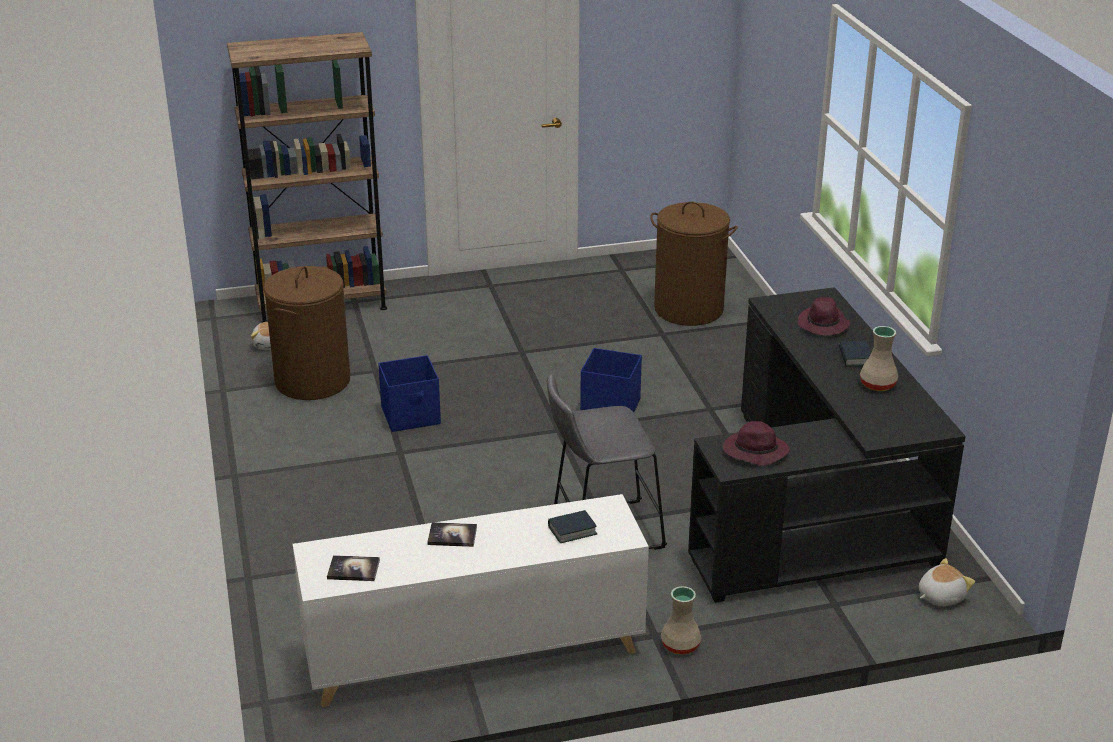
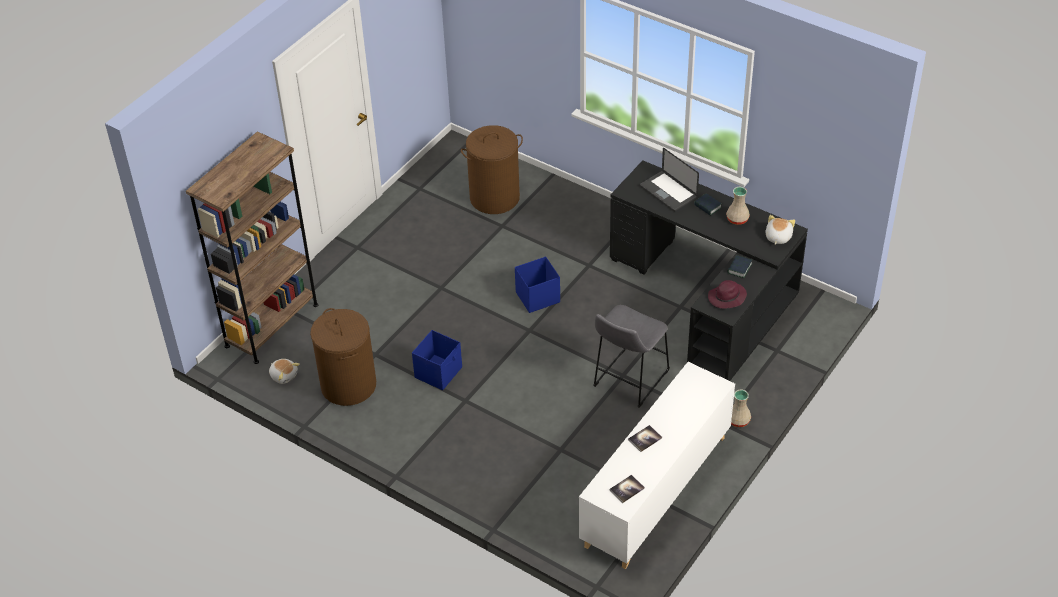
camera: 40 degrees left, 15 degrees up
book [548,510,597,543] -> book moved to [728,255,752,278]
purple hat [798,297,851,336] -> laptop [640,148,699,211]
plush toy [919,558,975,606] -> plush toy moved to [766,215,795,245]

